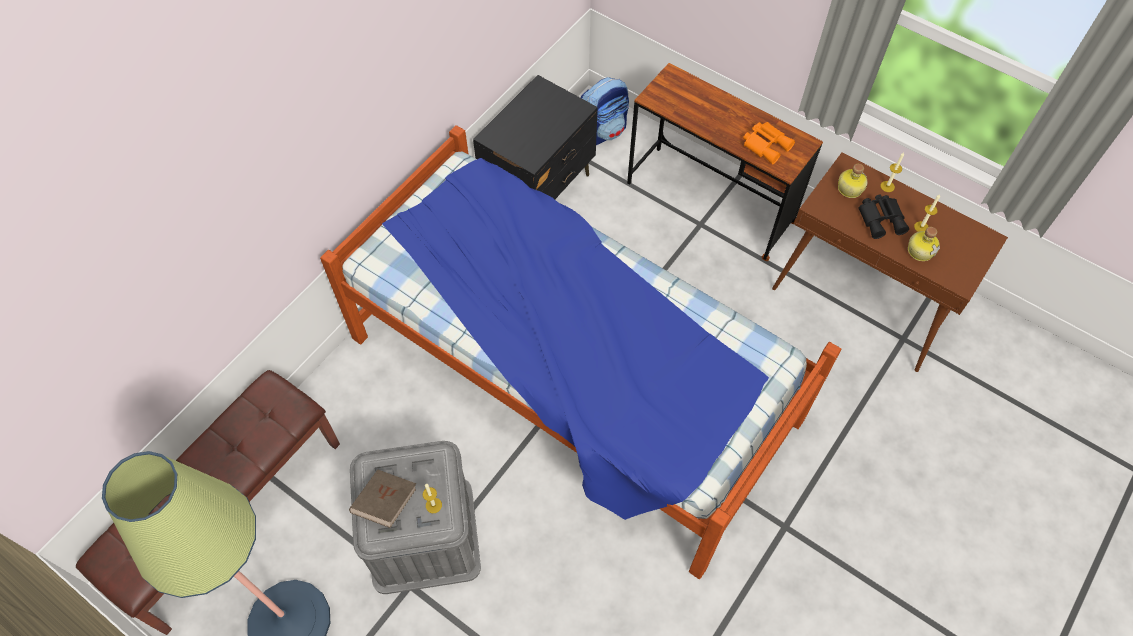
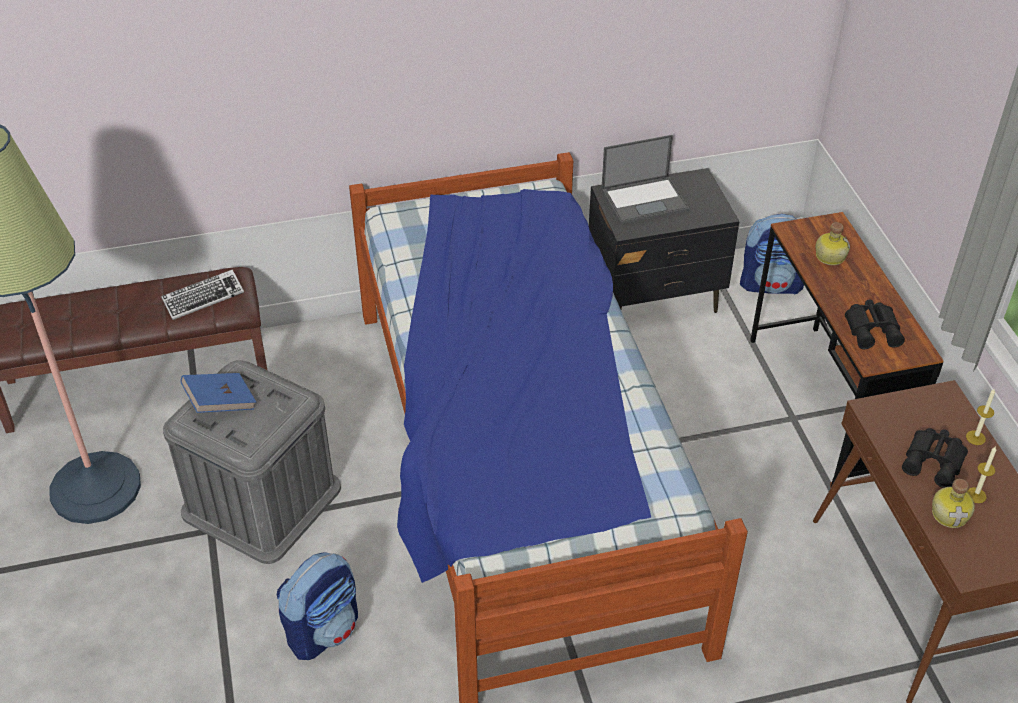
camera: 40 degrees right, 15 degrees down
brown book [349,470,416,528] -> blue book [181,373,256,413]
candle [423,484,442,513] -> none
orange binoculars [743,122,795,164] -> black binoculars [845,299,905,349]
bottle [838,164,868,198] -> bottle moved to [816,222,850,265]
none -> keyboard [161,270,244,320]
none -> backpack [277,553,358,660]
none -> laptop [601,135,689,224]

